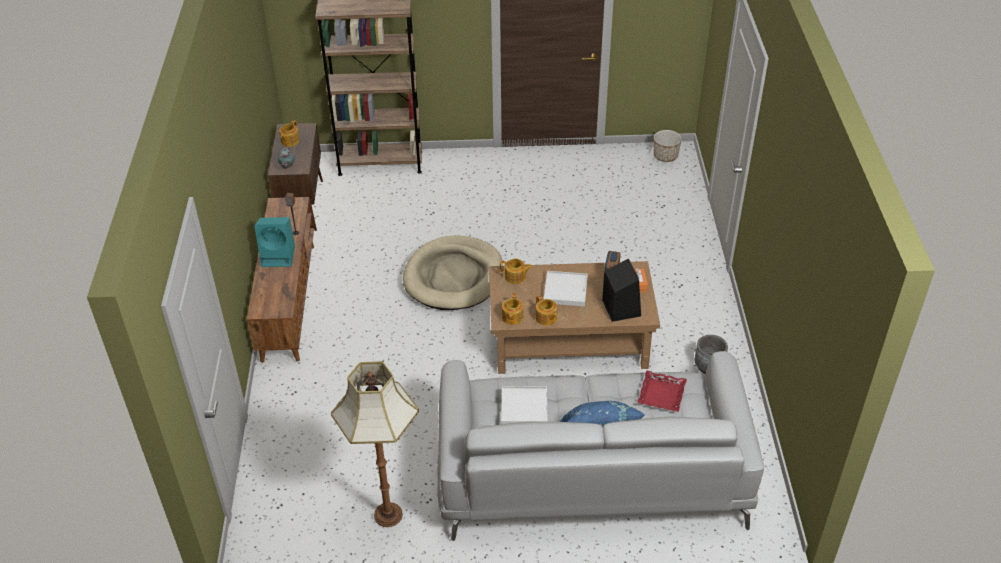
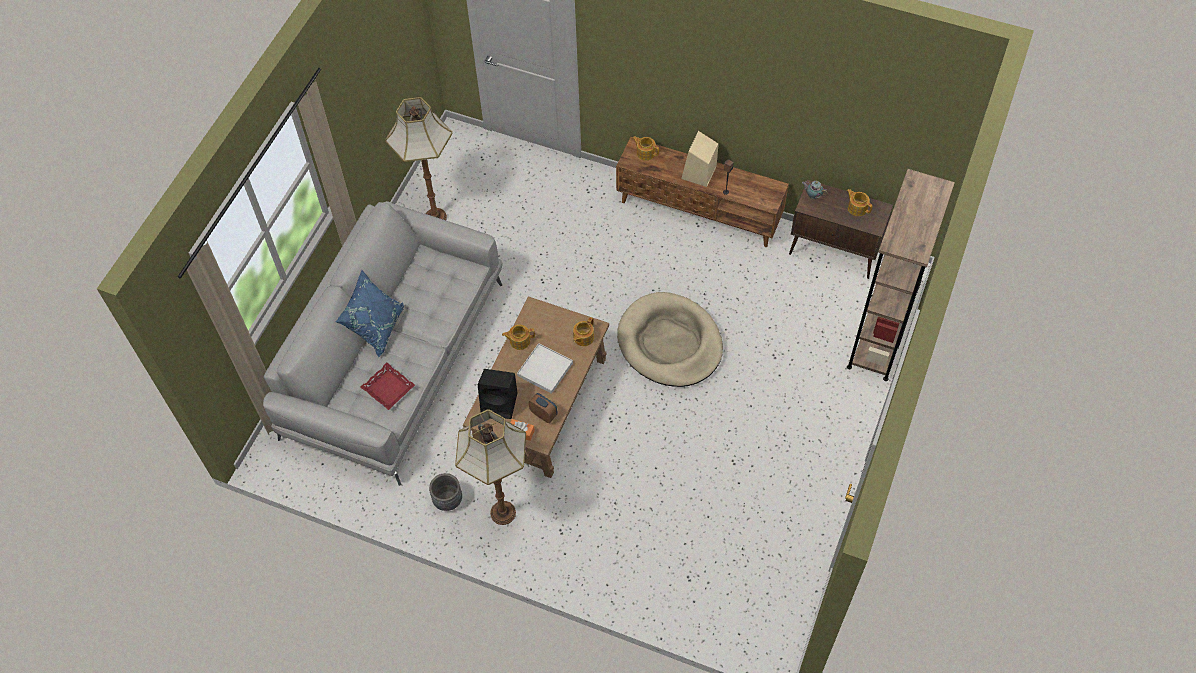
camera: 115 degrees right, 15 degrees up
turquoise speaker [254,217,295,267] -> beige speaker [681,131,719,187]
white tray [501,386,547,424] -> none
teapot [502,293,523,325] -> teapot moved to [633,136,659,161]
planter [653,130,682,162] -> none
none -> floor lamp [455,409,526,525]

